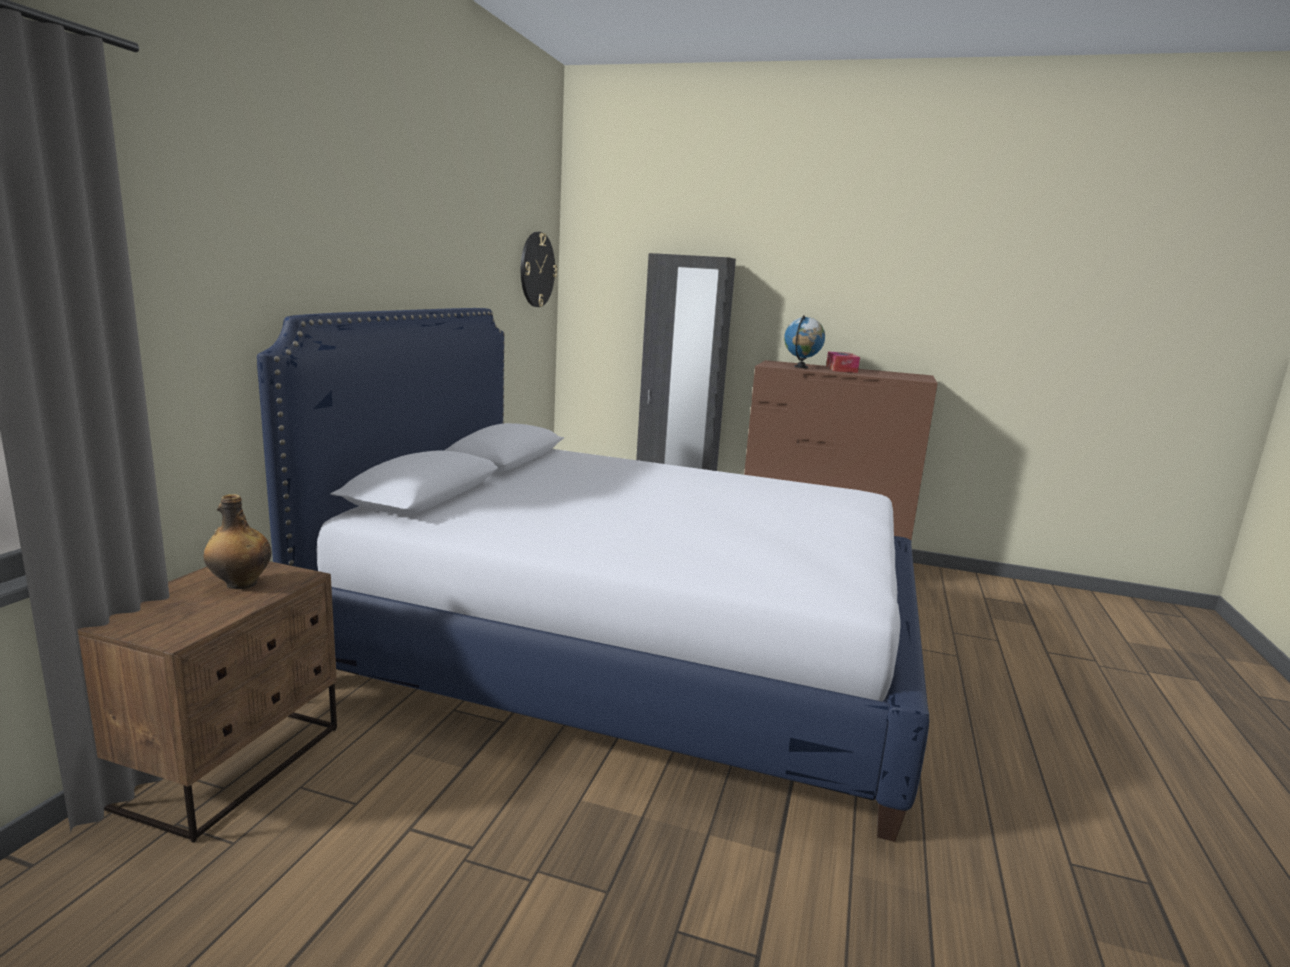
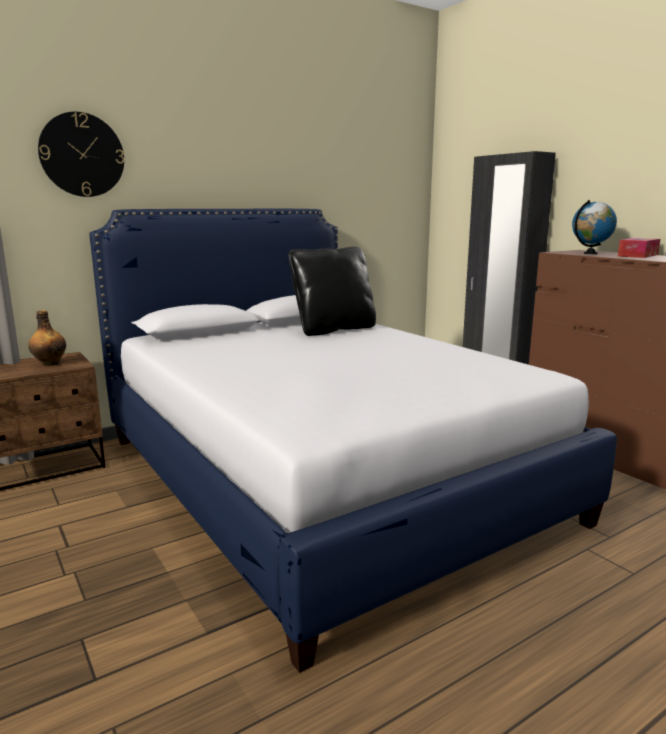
camera: 40 degrees right, 0 degrees up
wall clock [521,232,557,307] -> wall clock moved to [38,112,124,197]
none -> black pillow [288,247,376,336]

